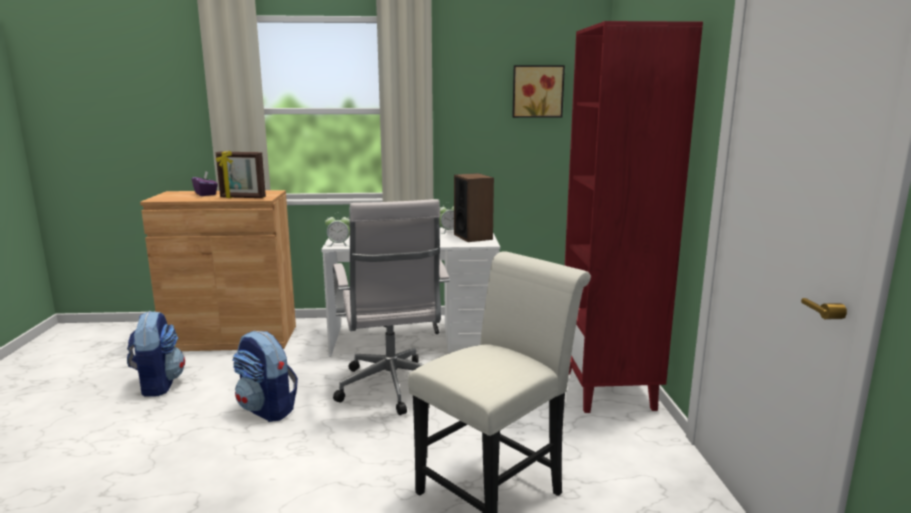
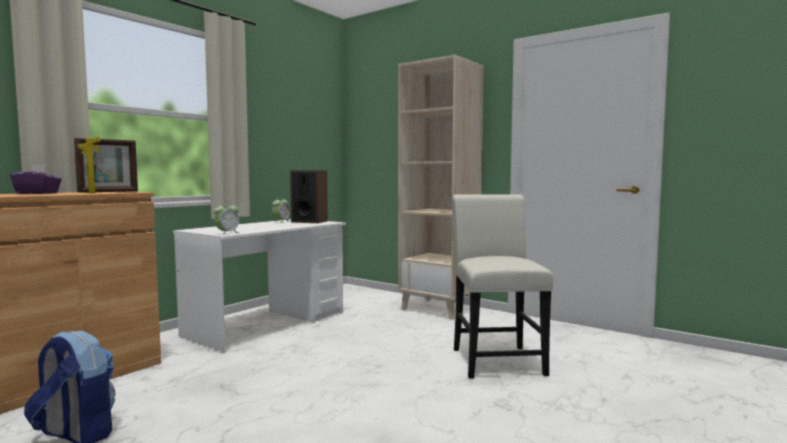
camera: 50 degrees left, 10 degrees down
backpack [232,331,298,422] -> none
white office chair [333,199,450,415] -> none
picture [512,65,565,118] -> none
red bookcase [565,21,703,413] -> beige bookcase [398,55,484,320]

